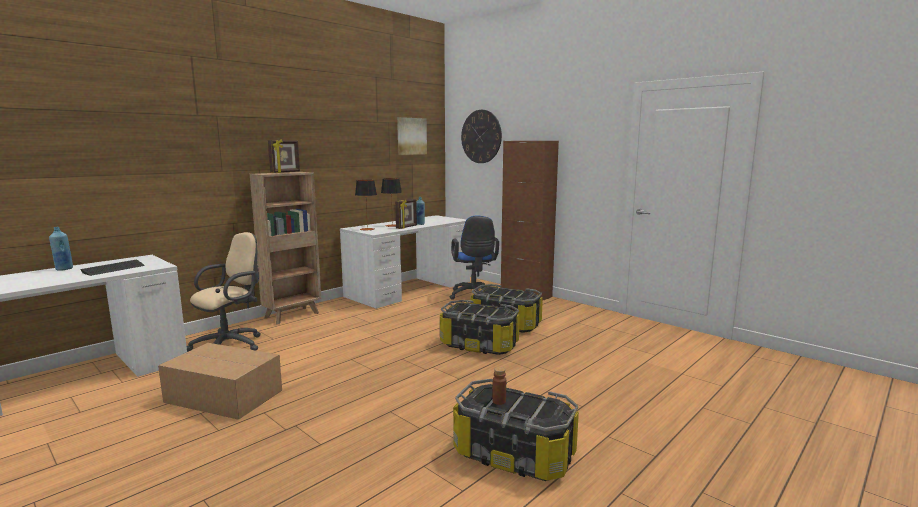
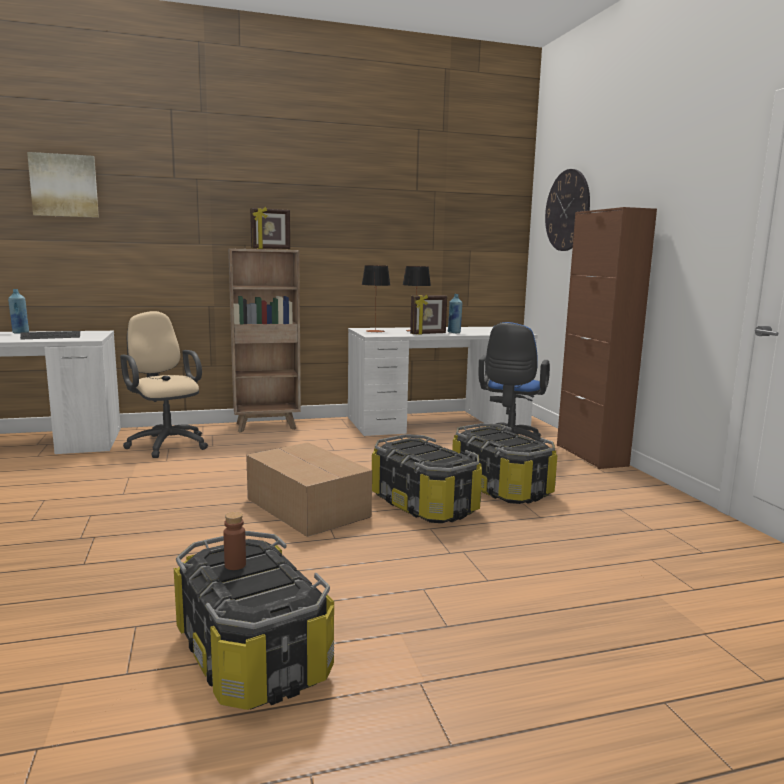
camera: 30 degrees right, 0 degrees up
cardboard box [158,343,282,420] -> cardboard box moved to [246,442,372,537]
beige office chair [187,232,261,352] -> beige office chair turned 105 degrees counterclockwise [120,311,208,458]
picture [397,117,427,155] -> picture moved to [27,152,99,218]

